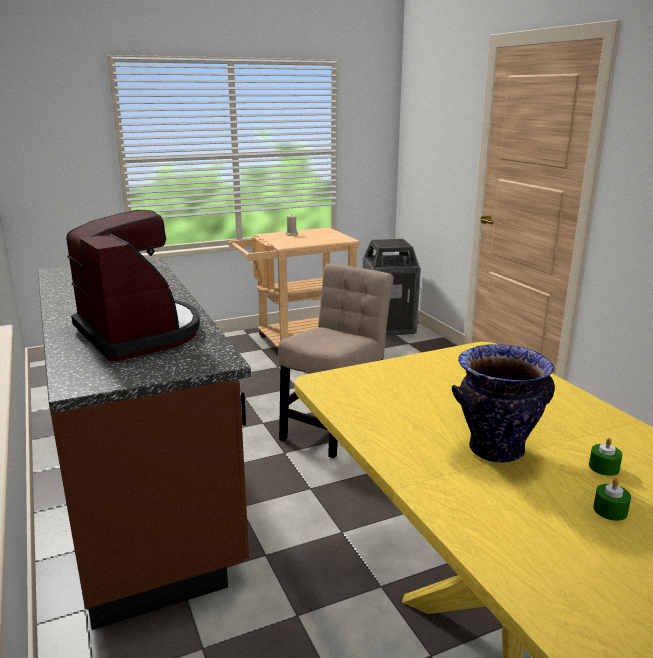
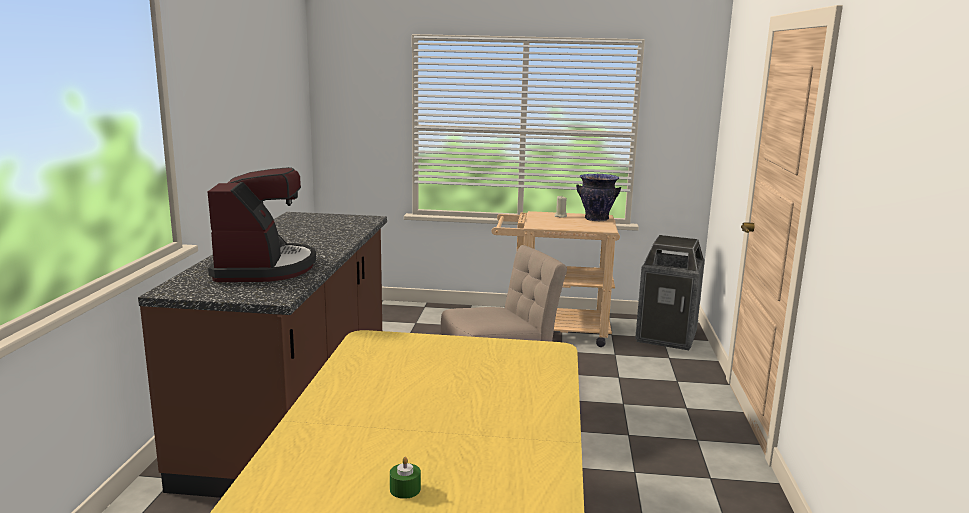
camera: 30 degrees right, 5 degrees down
vase [452,344,555,463] -> vase moved to [576,174,621,221]
green candle [589,438,623,476] -> none

